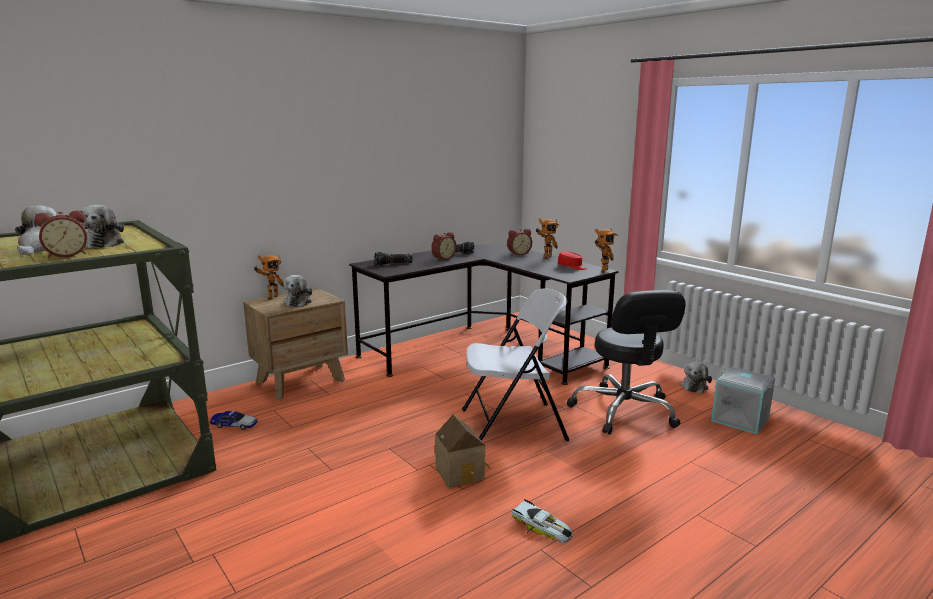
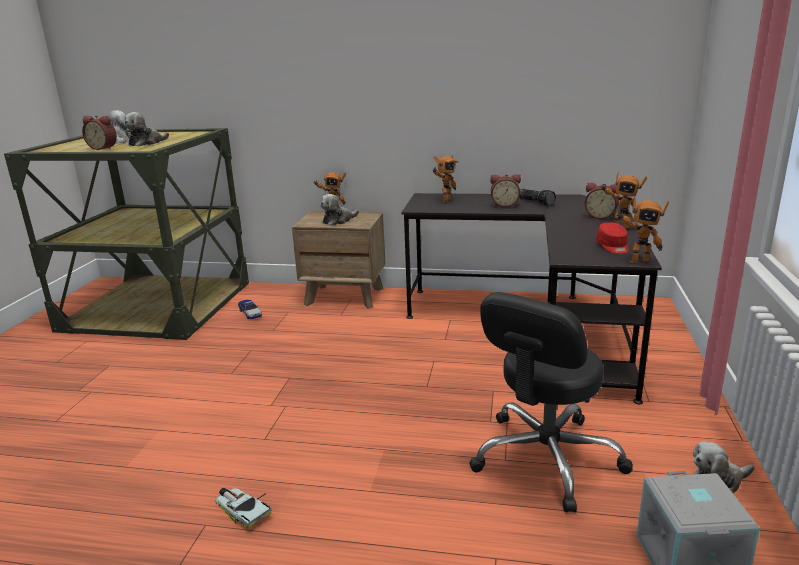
camera: 50 degrees right, 5 degrees up
flashlight [374,252,413,265] -> toy robot [433,155,458,203]
toy house [435,414,491,488] -> none
white chair [462,289,569,442] -> none
toy car [512,499,573,543] -> toy car turned 135 degrees clockwise [215,488,272,529]

